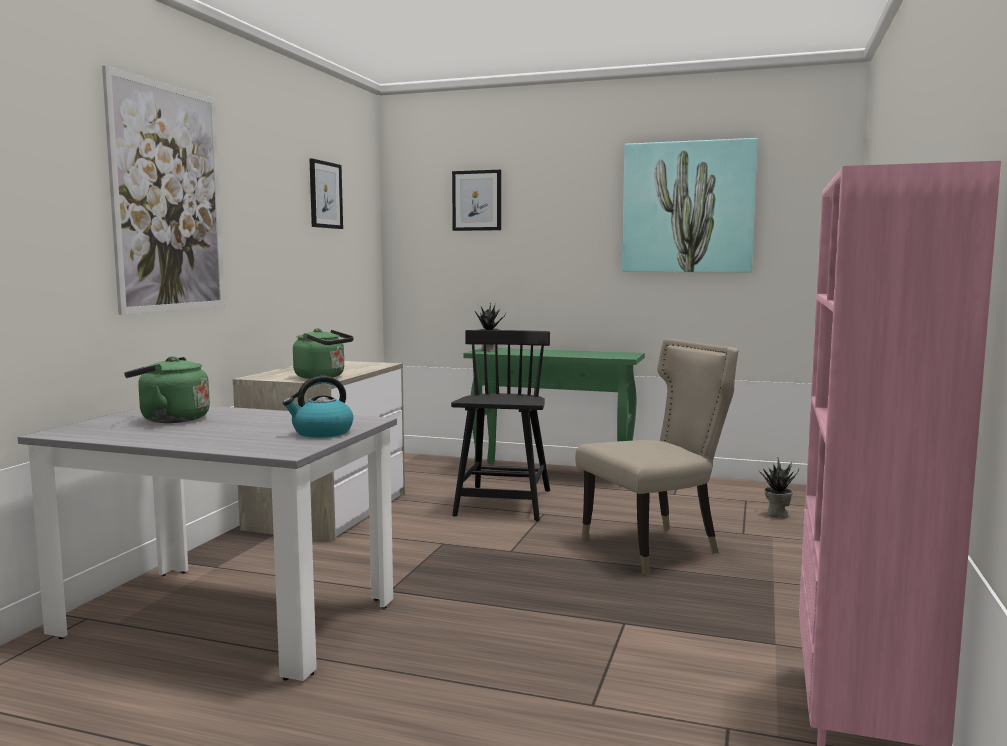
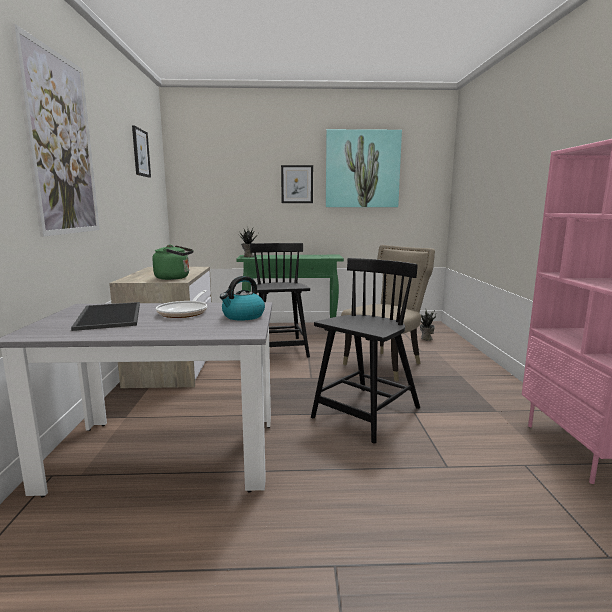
camera: 20 degrees left, 5 degrees up
green kettle [124,356,210,423] -> tray [71,302,140,331]
picture [452,170,501,231] -> picture moved to [281,165,313,203]
none -> frying pan [156,290,207,318]
none -> black chair [311,258,420,444]

